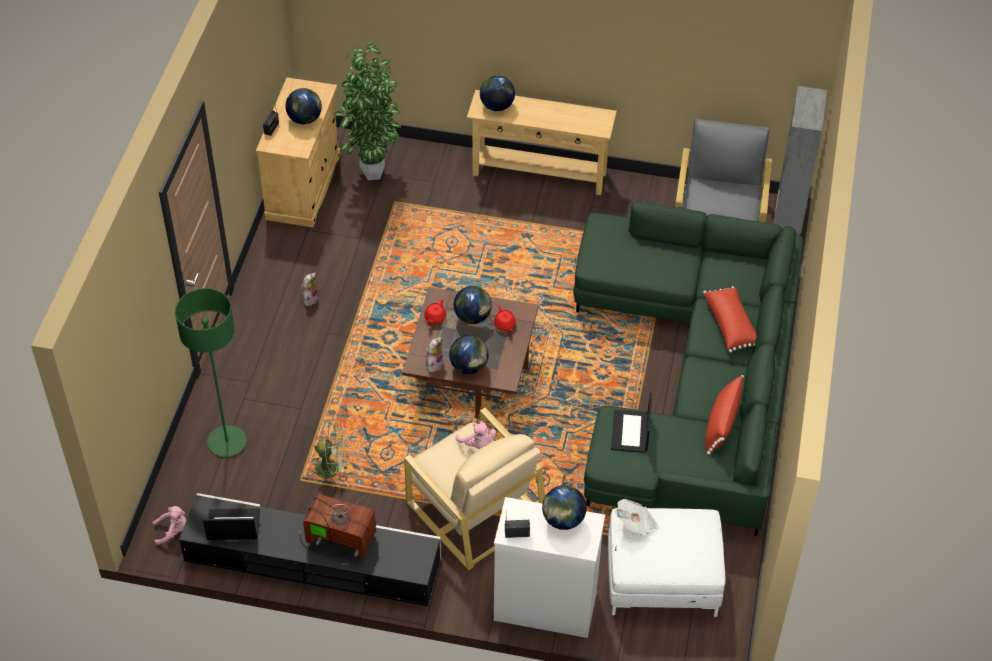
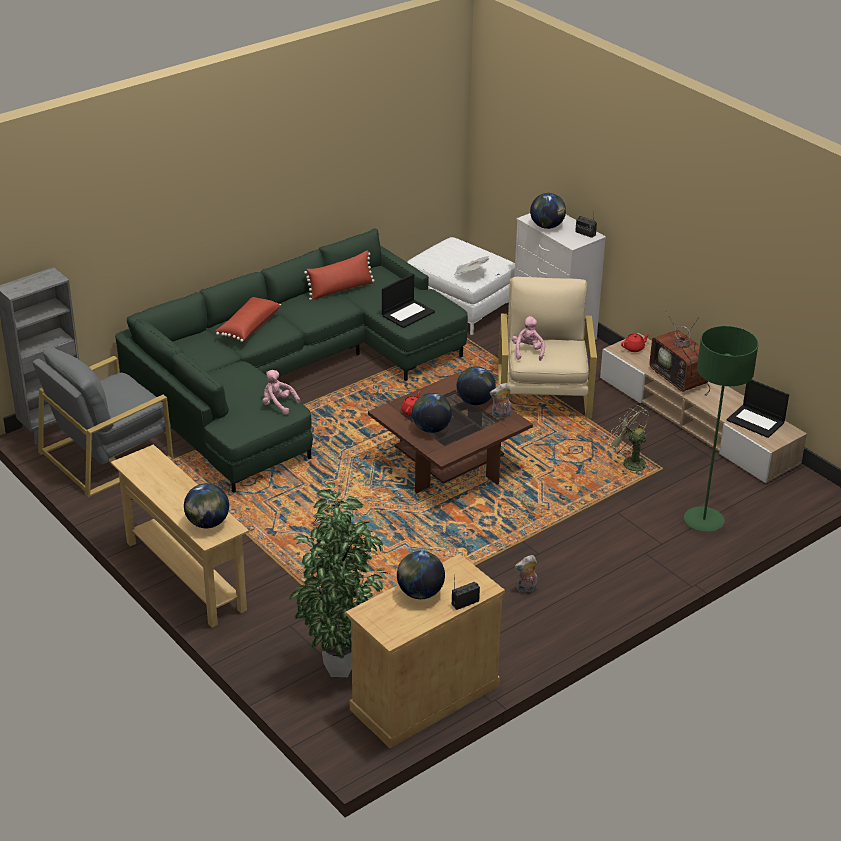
camera: 140 degrees left, 15 degrees down
pink plush toy [153,506,186,545] -> pink plush toy moved to [262,370,300,415]
black tv stand [179,493,441,606] -> beige tv stand [600,333,807,483]
red teapot [424,299,446,324] -> red teapot moved to [621,333,650,352]

